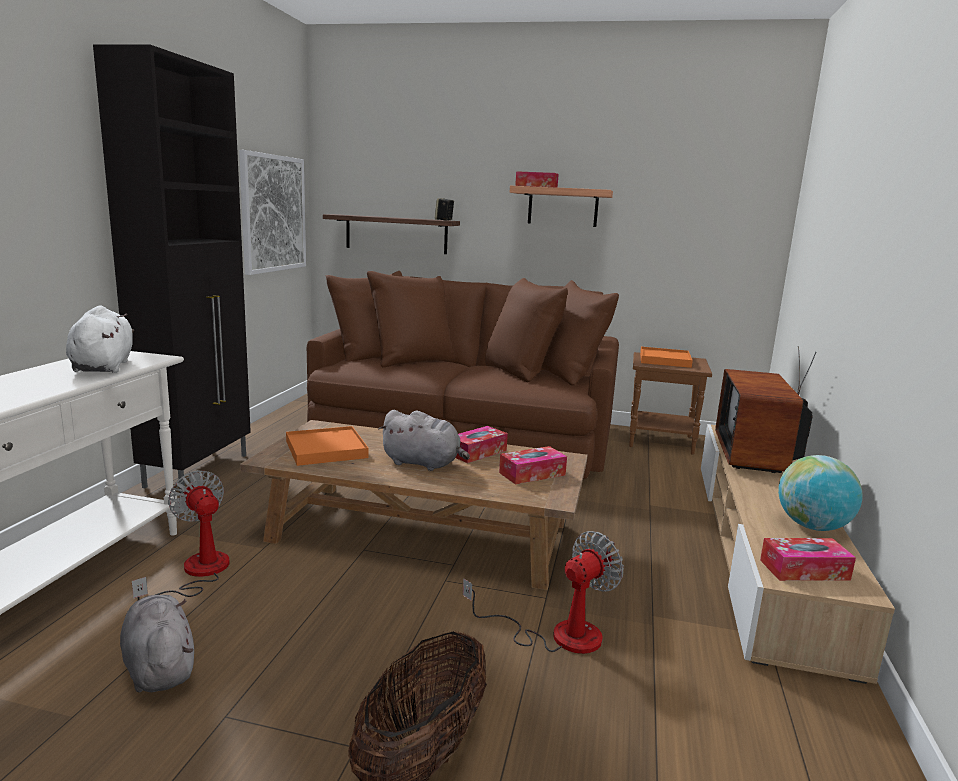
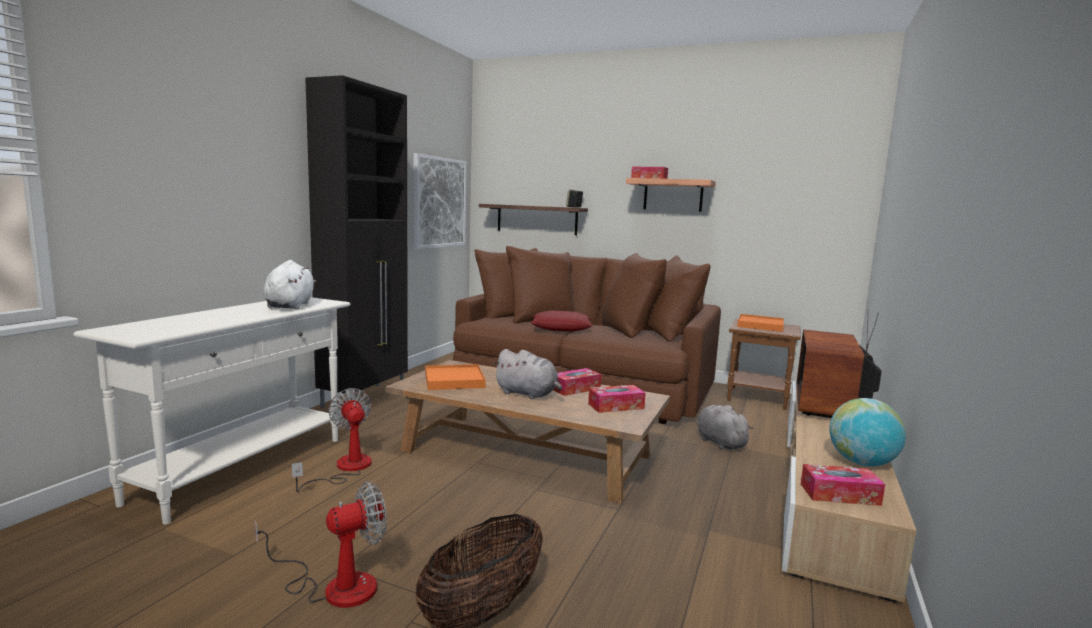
camera: 10 degrees right, 5 degrees down
grey plush toy [120,595,194,693] -> grey plush toy moved to [697,405,754,450]
fan [463,531,624,654] -> fan moved to [255,481,387,608]
none -> red pillow [531,310,593,332]

